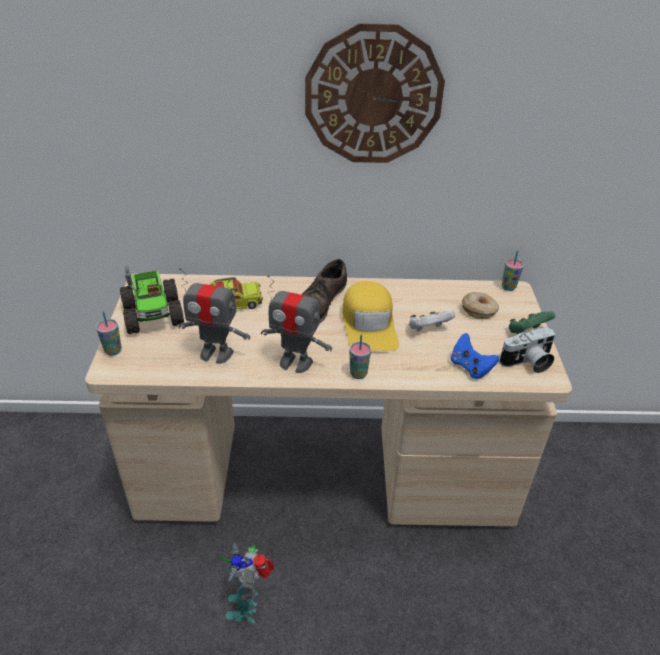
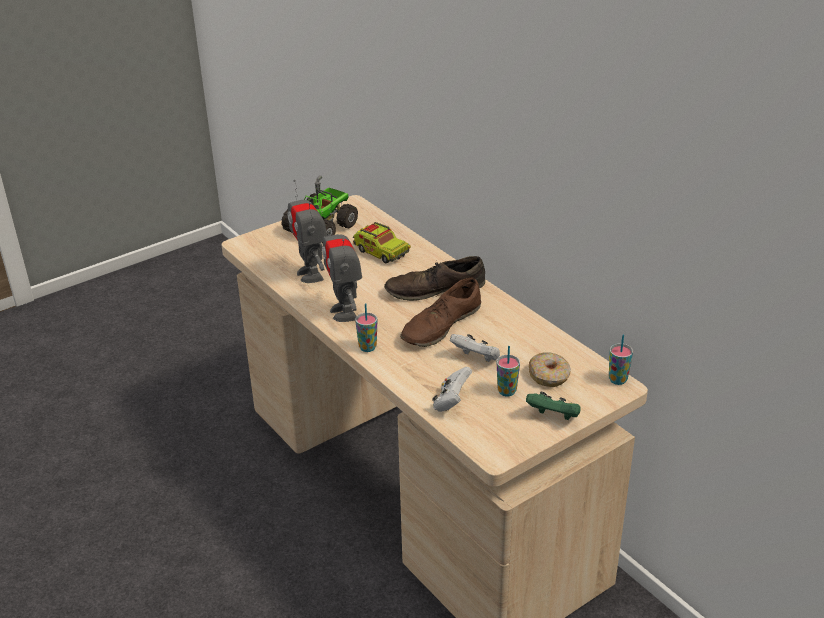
camera: 55 degrees right, 5 degrees down
cup [96,311,122,356] -> cup moved to [497,346,520,396]
toy robot [218,543,274,624] -> none
wall clock [305,23,445,163] -> none
yellow cap [342,281,399,351] -> brown shoe [400,278,481,347]
blue game controller [451,333,499,379] -> white game controller [432,367,472,412]
camera [499,327,555,373] -> none

